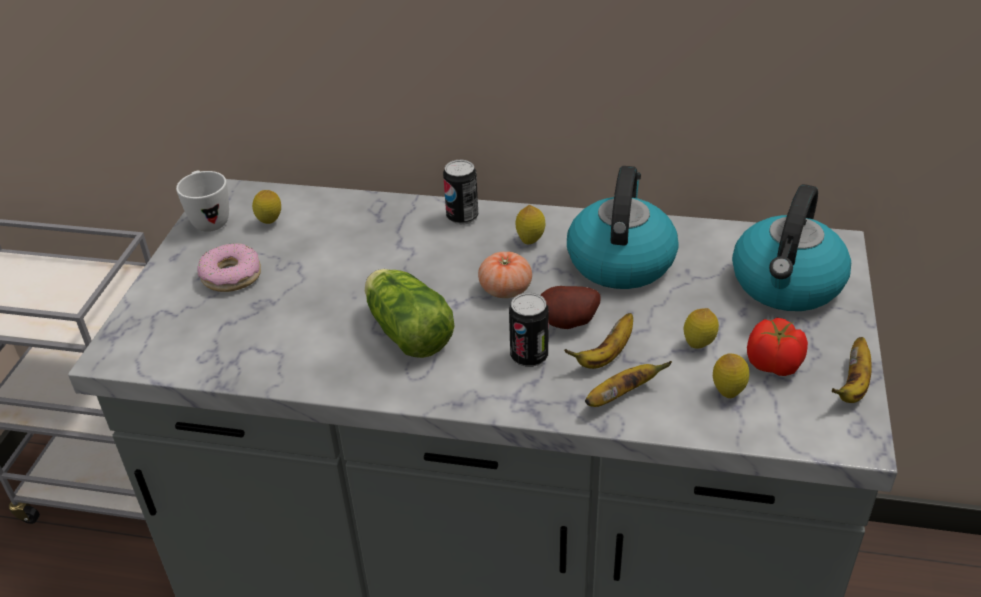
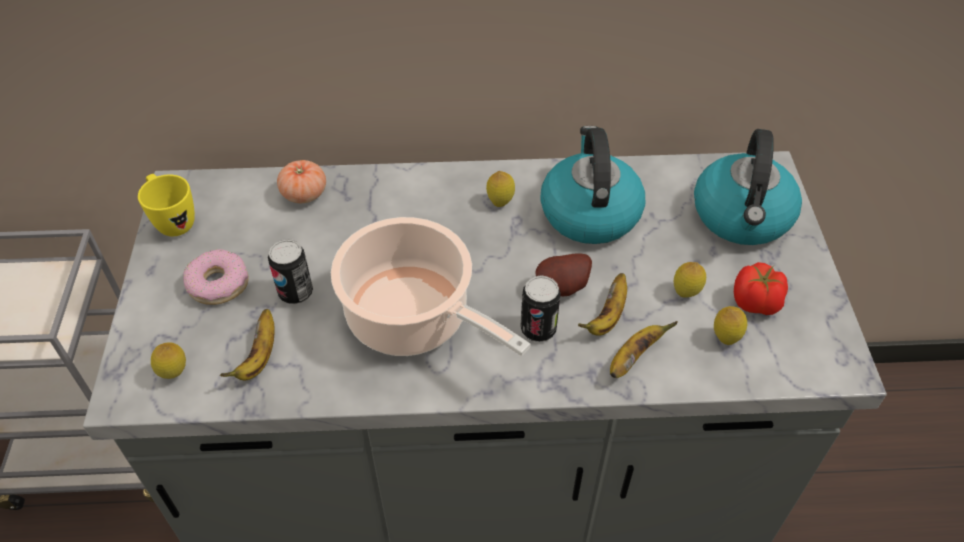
camera: 15 degrees left, 10 degrees up
white mug [176,171,229,232] -> yellow mug [138,174,195,236]
lemon [252,190,281,224] -> lemon moved to [151,342,186,379]
lettuce [365,269,455,358] -> cooking pot [331,217,530,356]
can [443,160,478,225] -> can moved to [268,239,313,304]
tomato [478,252,532,298] -> tomato moved to [277,160,326,203]
banana [832,337,872,403] -> banana moved to [220,309,275,380]

